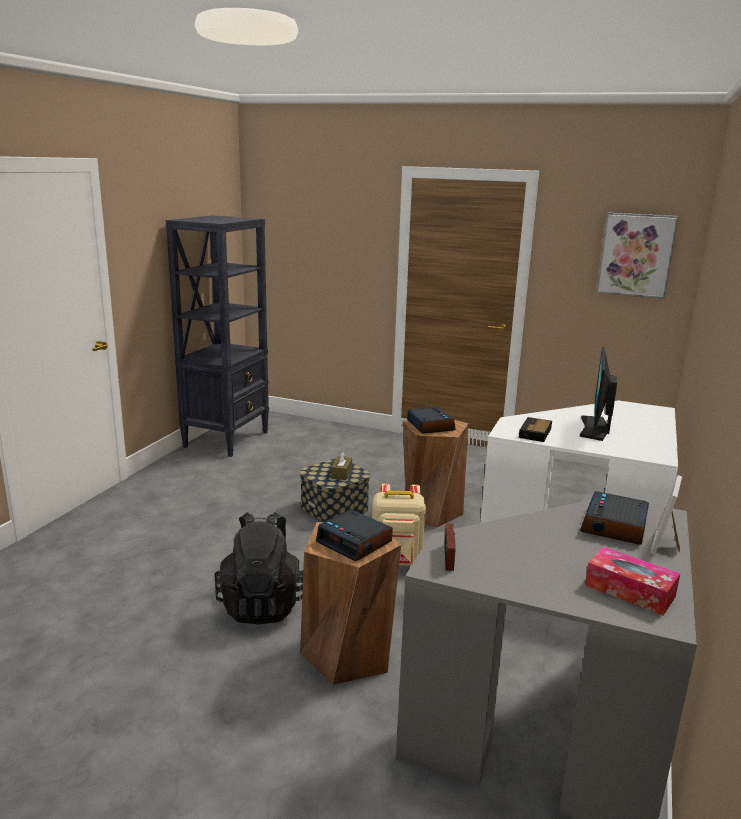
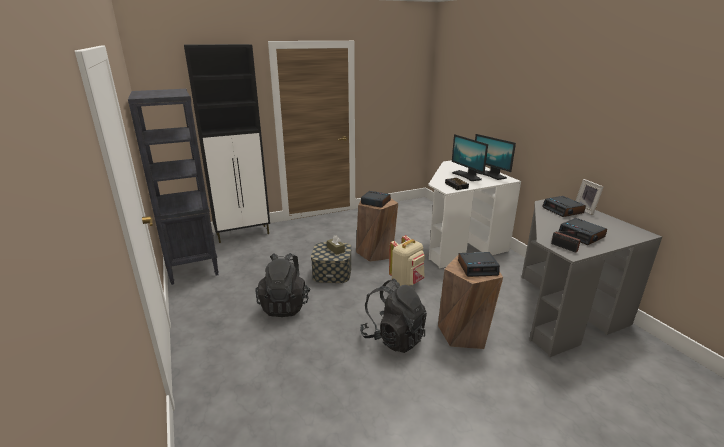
camera: 45 degrees left, 5 degrees up
tissue box [585,547,680,616] -> none
picture [596,212,678,299] -> none
none -> black cabinet [184,44,270,243]
none -> black backpack [256,253,310,317]
none -> monitor [475,134,516,180]
none -> alarm clock [559,218,607,245]

